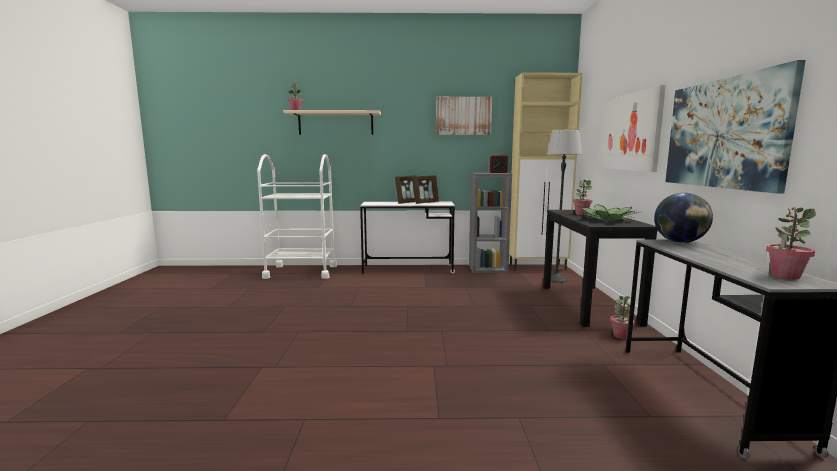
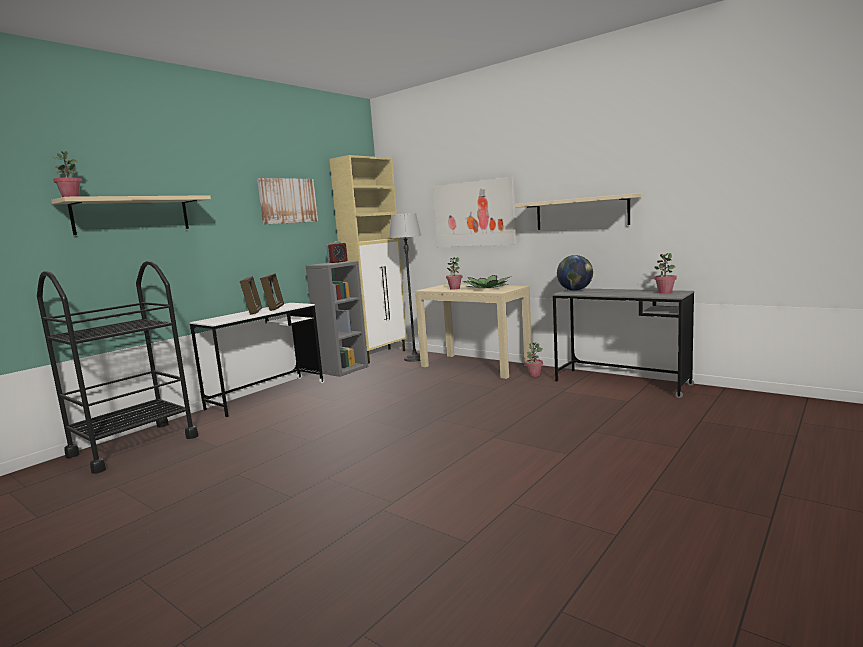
camera: 50 degrees left, 0 degrees up
white cart [257,154,337,279] -> black cart [37,261,198,474]
black console table [543,210,657,327] -> beige console table [414,284,532,379]
picture [665,60,806,194] -> beige shelf [515,194,642,230]

